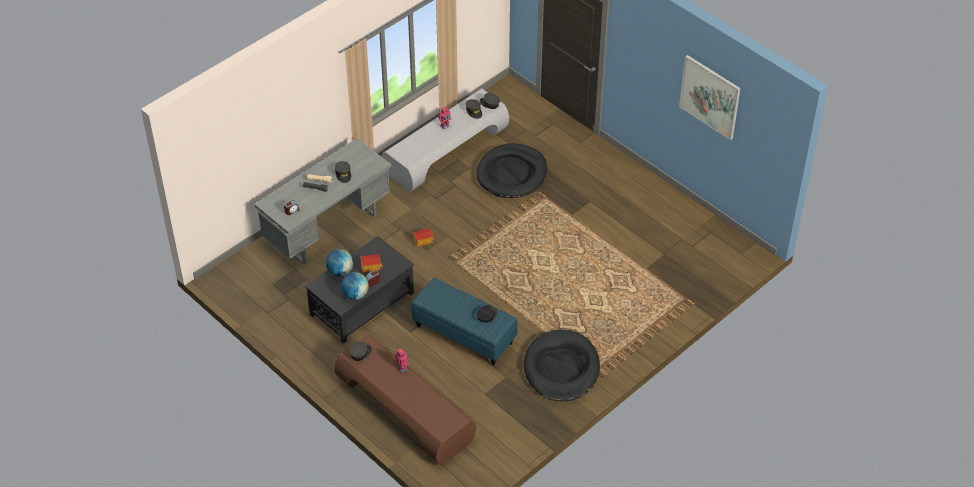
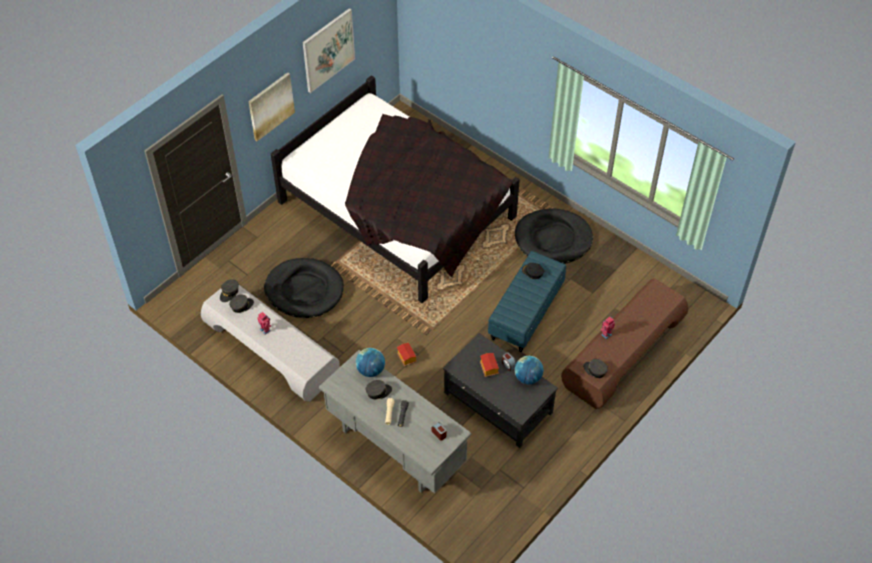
camera: 95 degrees left, 5 degrees up
globe [326,249,353,277] -> globe moved to [356,348,385,377]
none -> picture [248,72,295,141]
none -> black bed [271,75,520,303]

